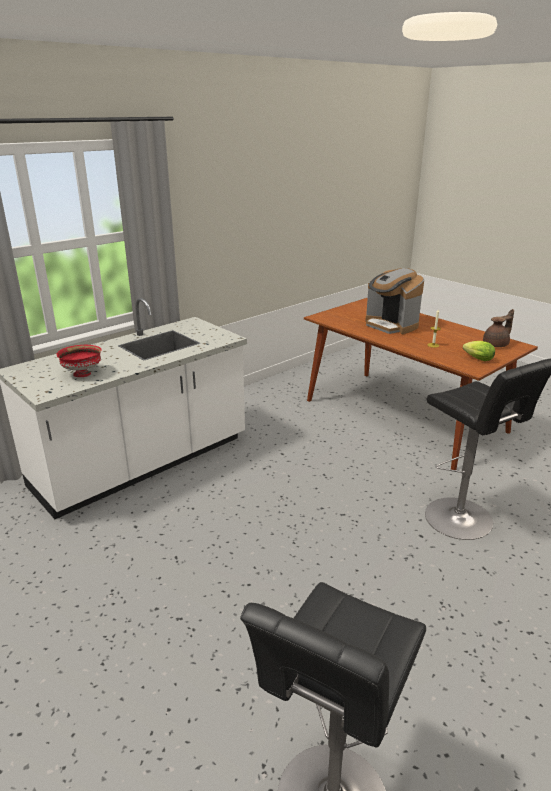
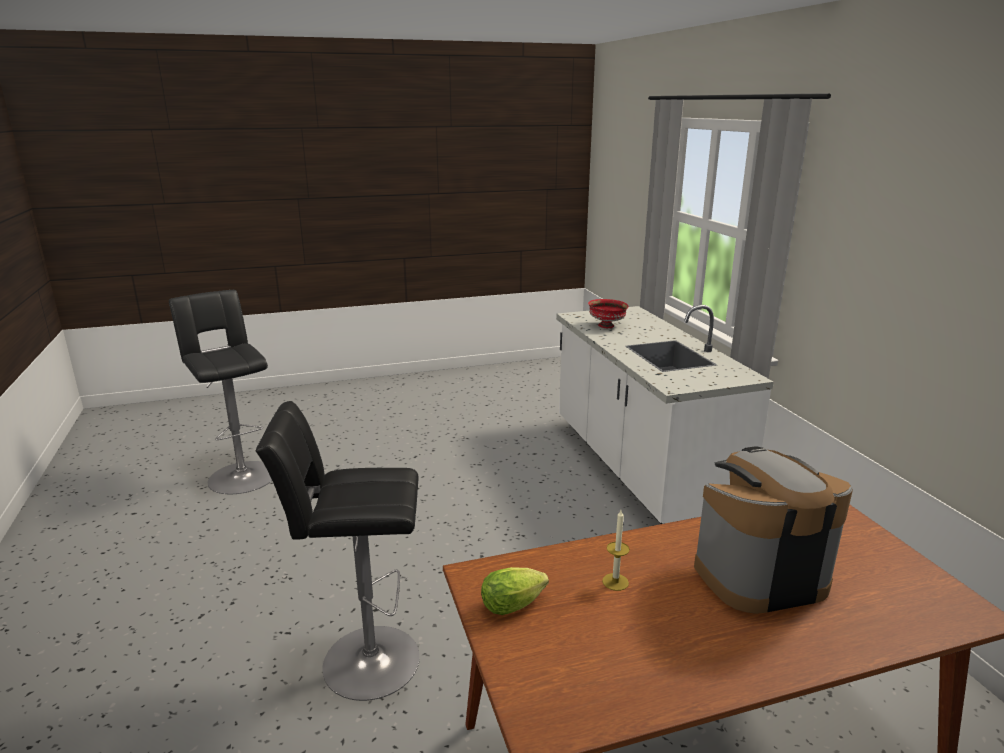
camera: 115 degrees right, 5 degrees down
brown teapot [483,309,514,347] -> none

